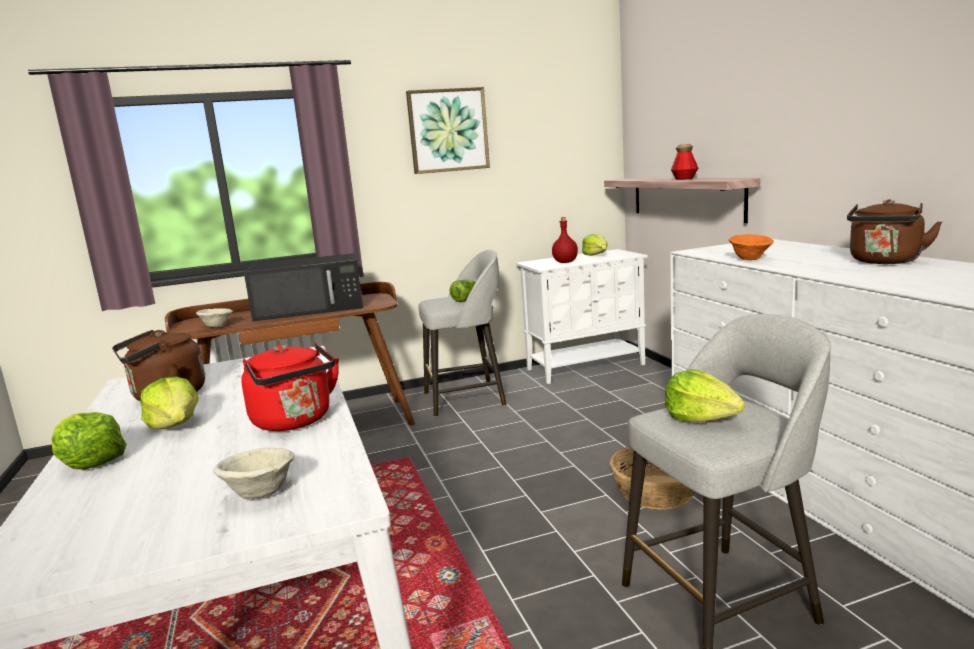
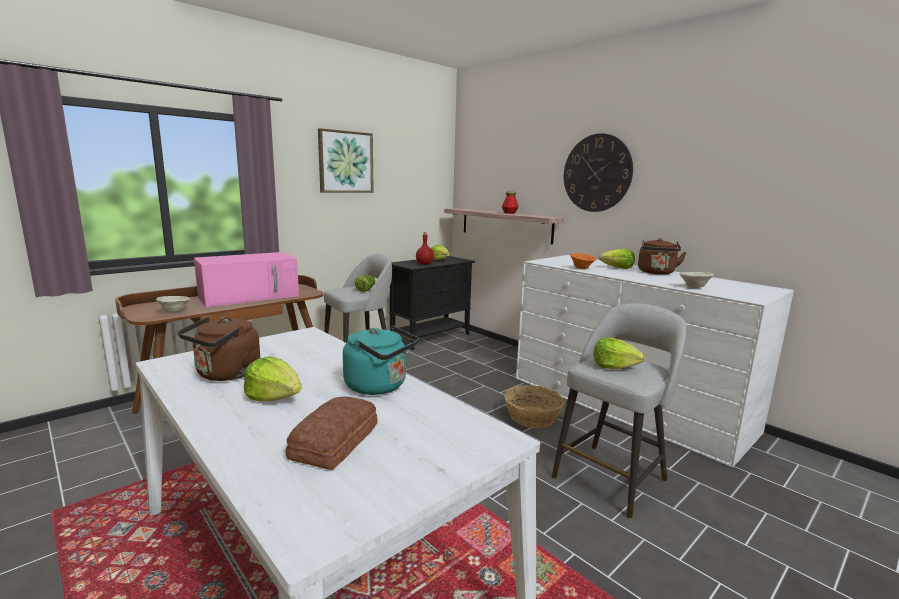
camera: 25 degrees left, 0 degrees up
lettuce [51,412,127,469] -> lettuce moved to [599,249,635,269]
beige bowl [213,447,294,499] -> beige bowl moved to [679,272,714,288]
red kettle [241,342,339,431] -> turquoise kettle [343,325,419,395]
black microwave [244,253,363,322] -> pink microwave [194,252,299,307]
white cabinet [516,249,648,384] -> black cabinet [389,256,475,350]
none -> bread [285,397,377,470]
none -> wall clock [564,133,633,212]

